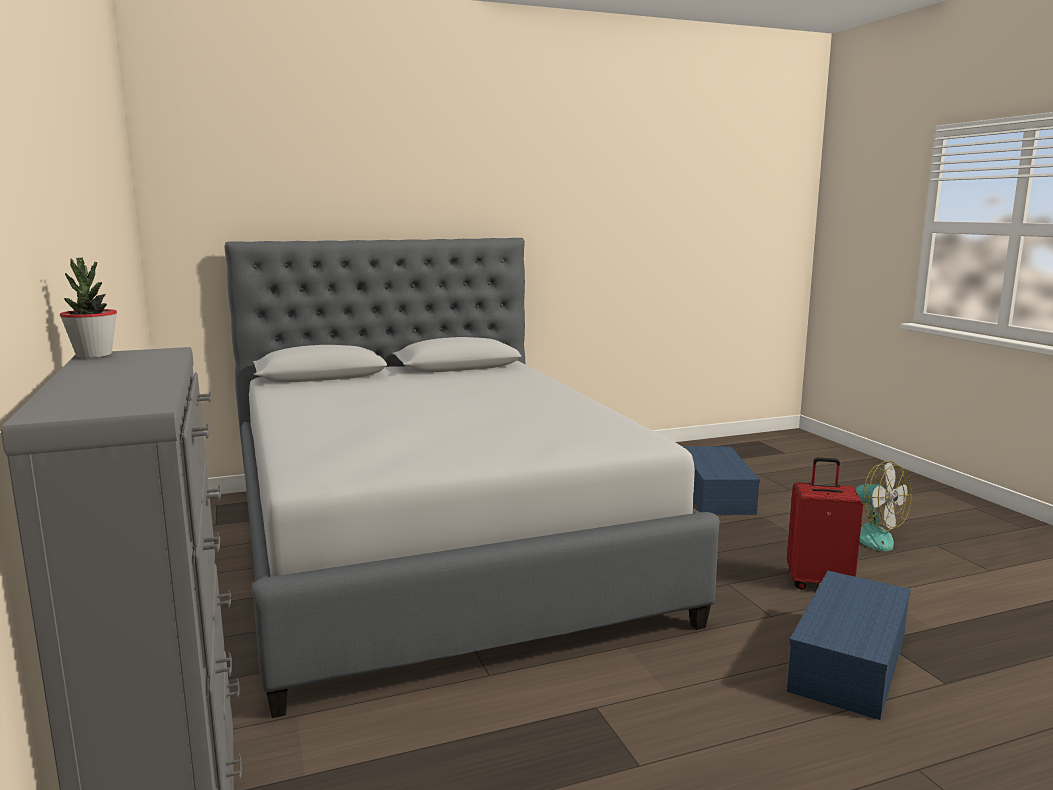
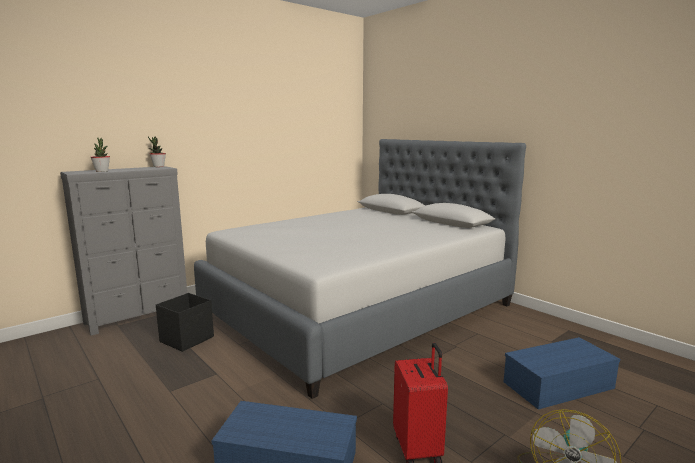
camera: 70 degrees right, 0 degrees up
none -> potted plant [91,138,110,172]
none -> black storage box [156,293,214,352]

